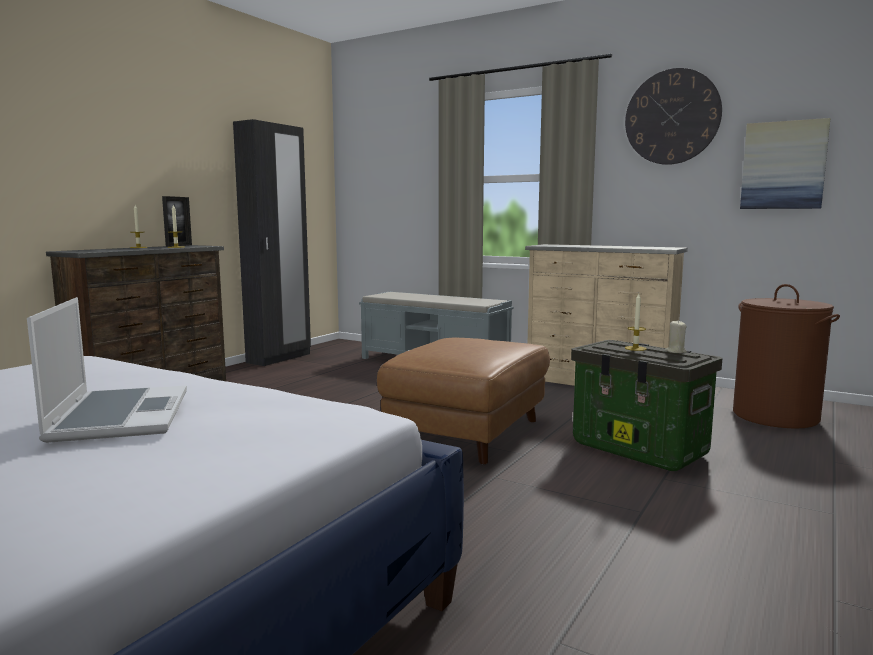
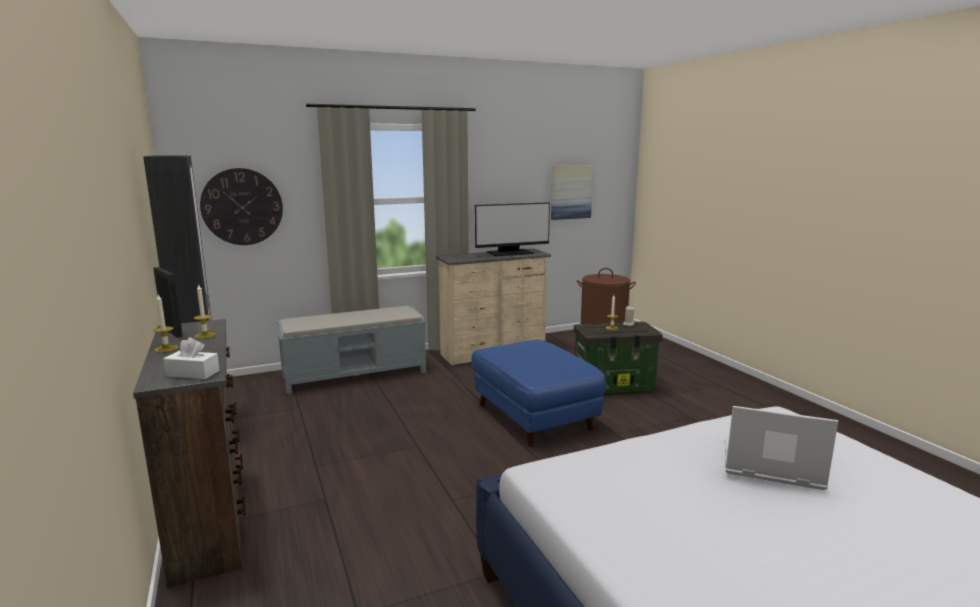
camera: 55 degrees left, 5 degrees up
brown ottoman [377,337,550,464] -> blue ottoman [471,339,606,447]
wall clock [625,68,722,165] -> wall clock moved to [200,168,283,245]
none -> white tissue box [163,337,220,379]
none -> monitor [475,202,550,256]

